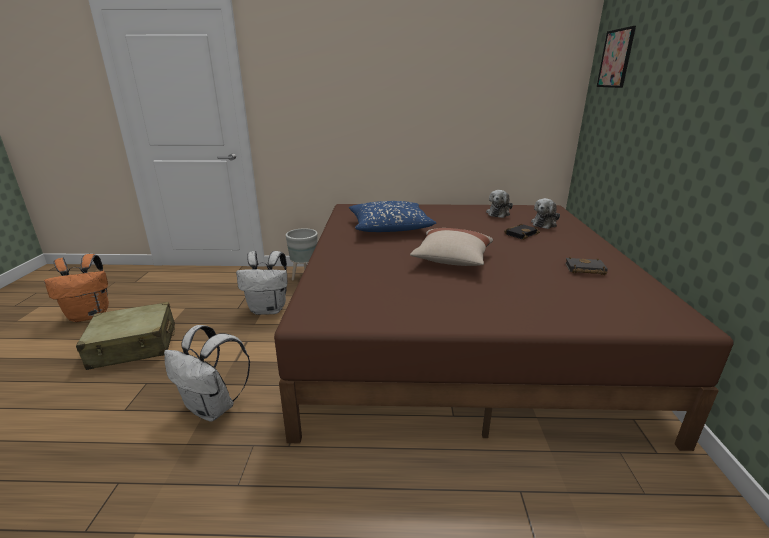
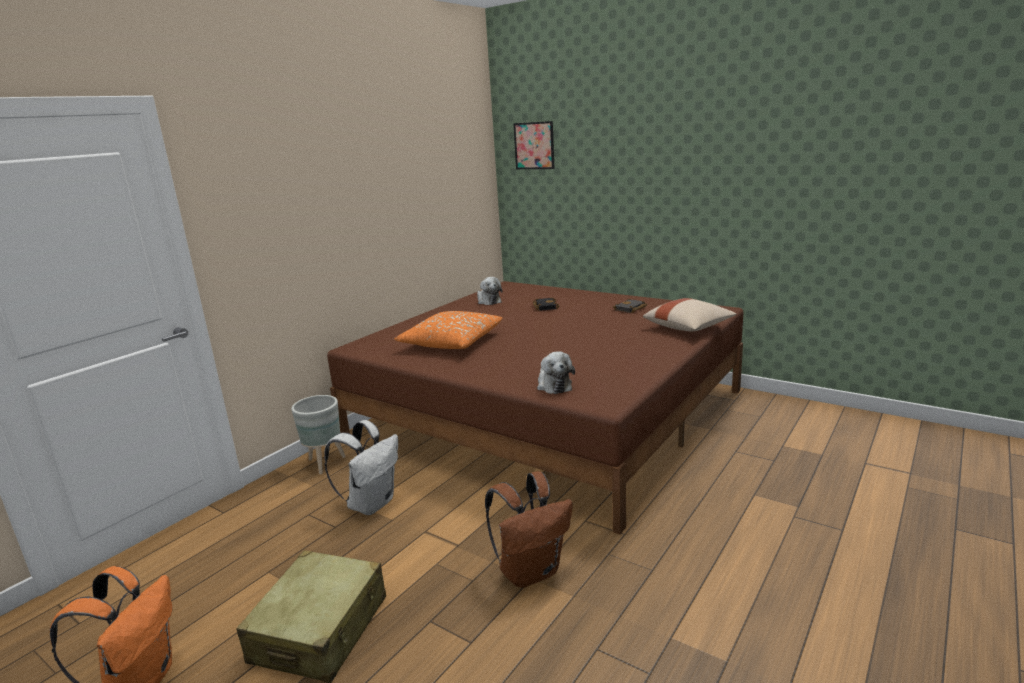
camera: 55 degrees left, 5 degrees down
white backpack [164,325,250,422] -> brown backpack [485,471,573,587]
blue pillow [349,201,436,232] -> orange pillow [394,311,503,349]
beige pillow [410,228,493,266] -> beige pillow moved to [643,298,736,331]
plush toy [531,198,560,229] -> plush toy moved to [537,352,575,394]

